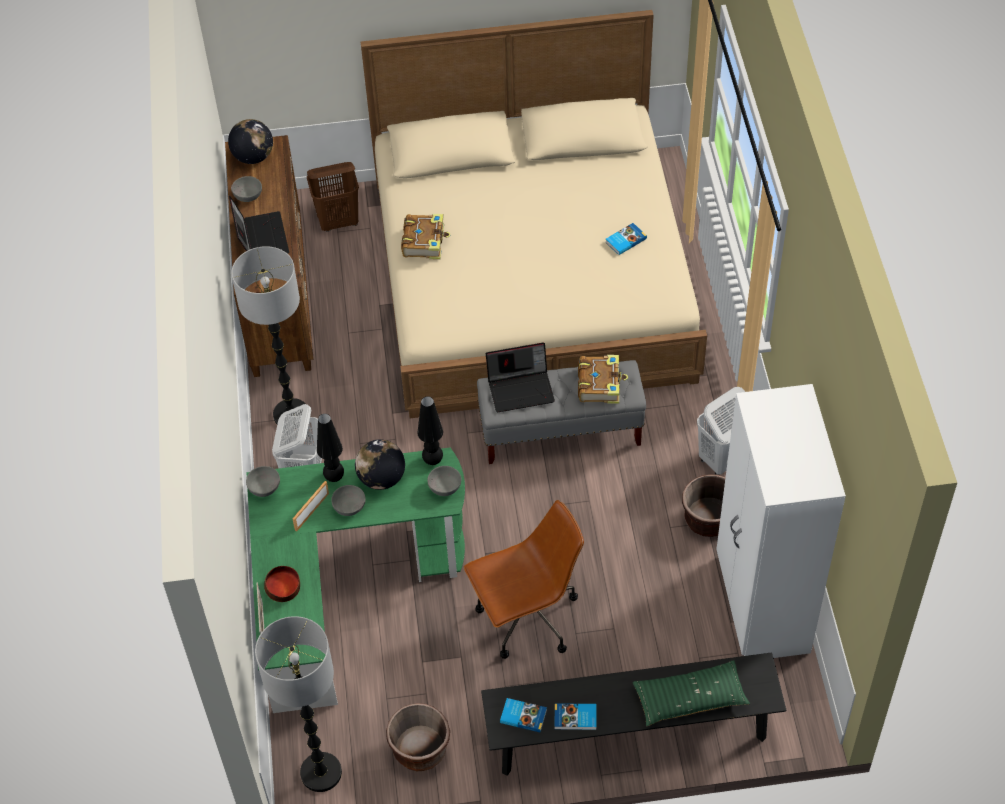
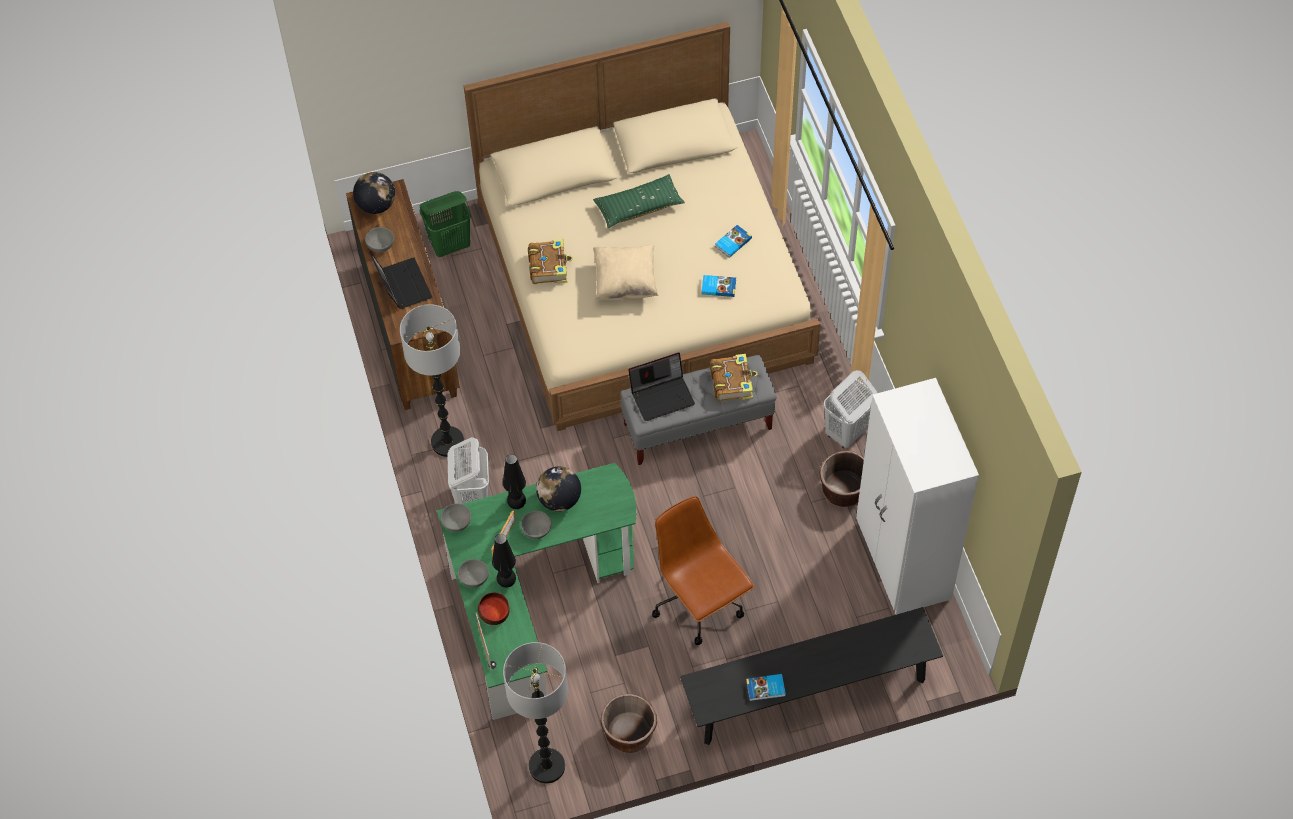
camera: 10 degrees left, 5 degrees up
brown laundry basket [307,162,359,232] -> green laundry basket [419,191,471,257]
black table lamp [417,396,443,465] -> black table lamp moved to [492,534,516,588]
grey bowl [427,466,461,496] -> grey bowl moved to [458,559,489,588]
brown office chair [464,500,584,659] -> brown office chair turned 90 degrees counterclockwise [652,496,754,645]
book [500,698,547,733] -> book moved to [702,275,736,297]
green pillow [633,660,750,727] -> green pillow moved to [593,174,685,228]
none -> beige pillow [593,245,658,300]

